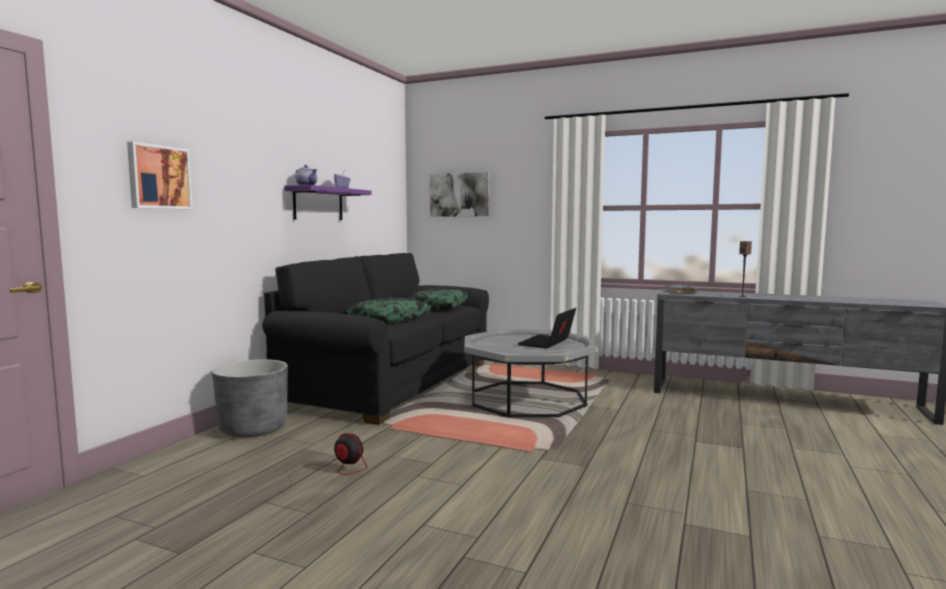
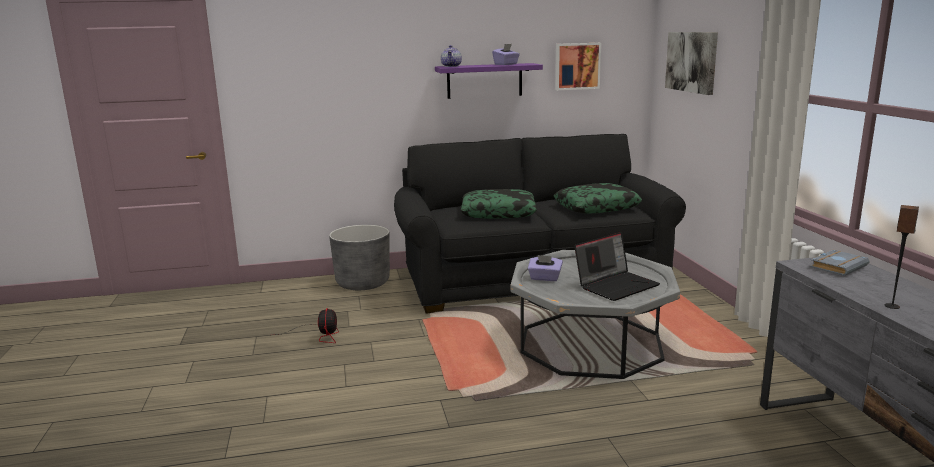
camera: 55 degrees right, 10 degrees up
picture [127,141,193,209] -> picture moved to [555,43,601,90]
laptop [517,308,576,348] -> laptop turned 150 degrees clockwise [574,232,660,301]
none -> purple tissue box [528,255,563,281]

